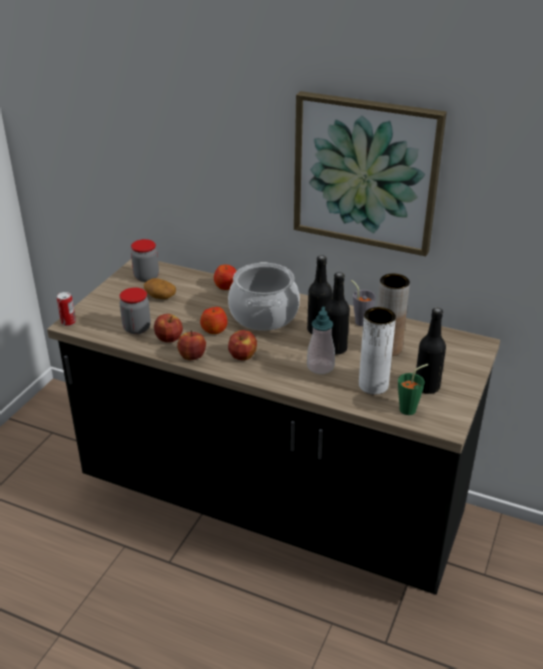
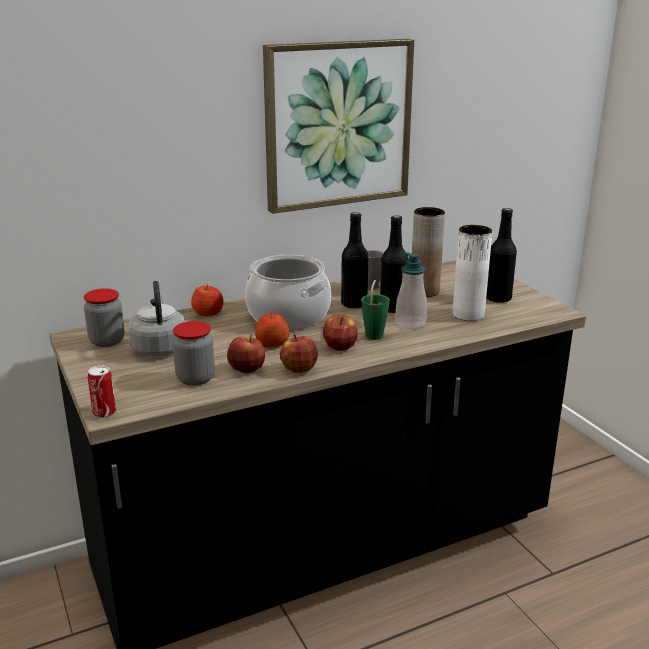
camera: 50 degrees left, 10 degrees down
potato [144,278,176,299] -> grey kettle [128,281,186,356]
green cup [398,364,428,415] -> green cup moved to [361,280,390,340]

